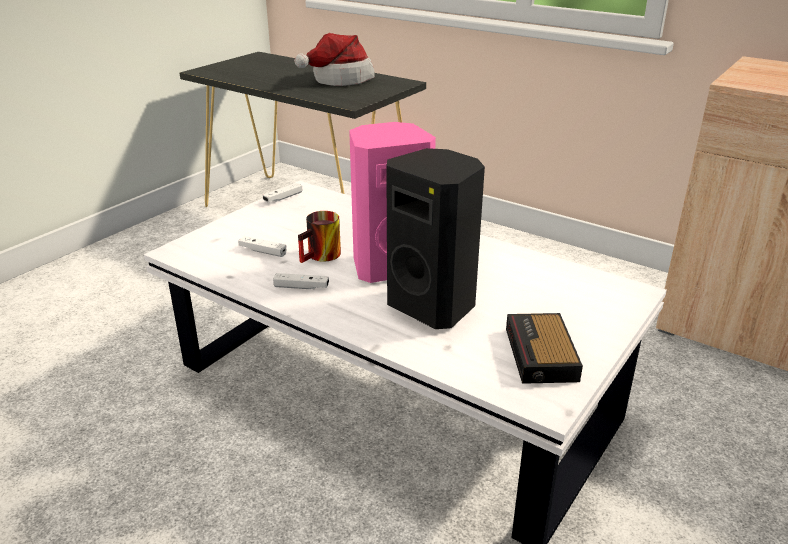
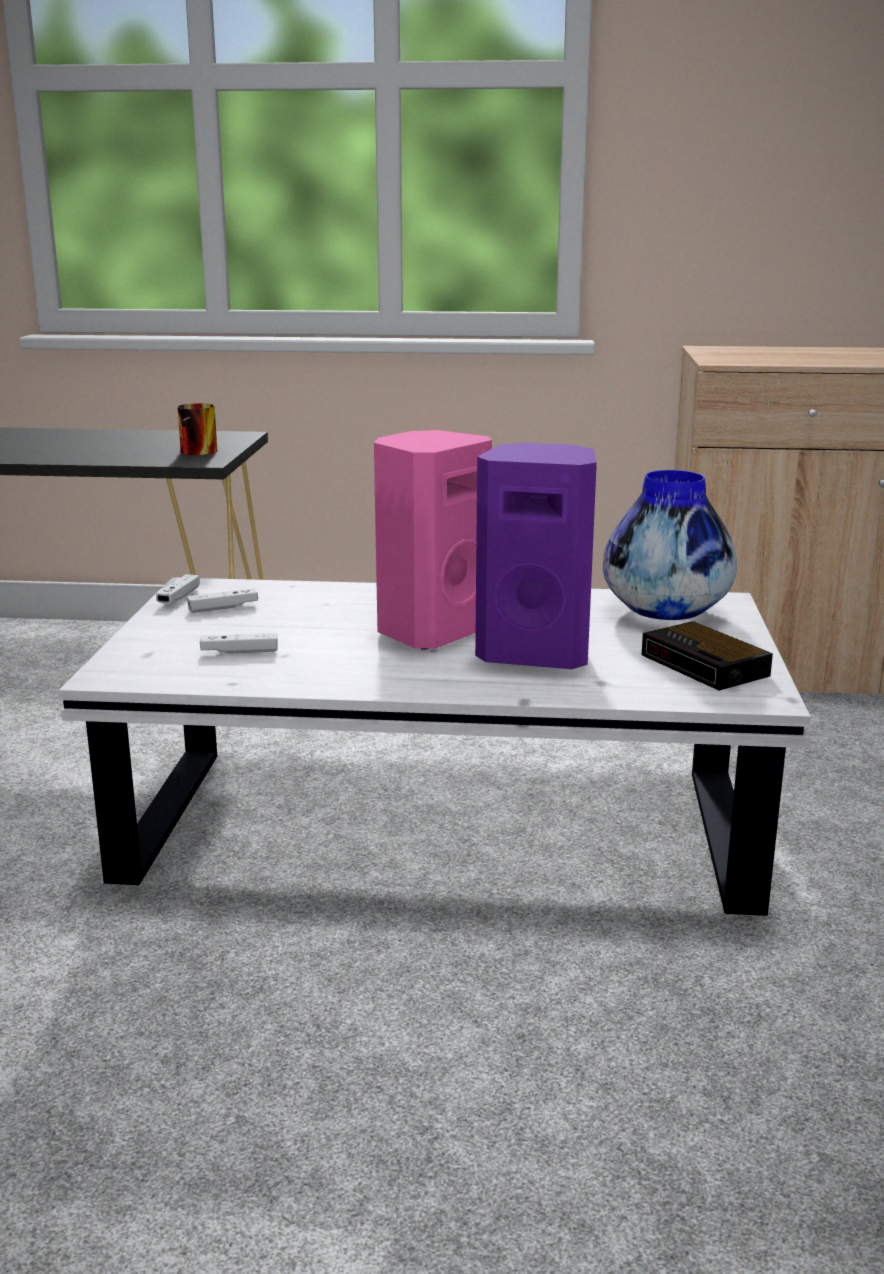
camera: 30 degrees left, 10 degrees down
white game controller [273,273,329,289] -> white game controller moved to [187,588,258,613]
hat [294,33,375,86] -> none
mug [298,211,341,263] -> mug moved to [177,403,217,455]
black speaker [386,148,485,329] -> purple speaker [475,443,597,669]
none -> vase [603,470,737,620]

